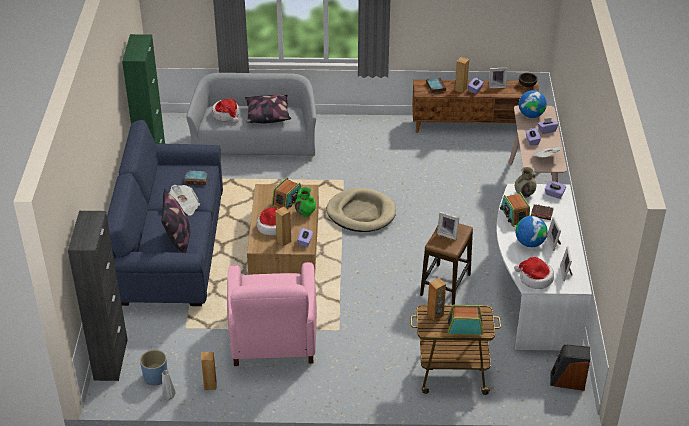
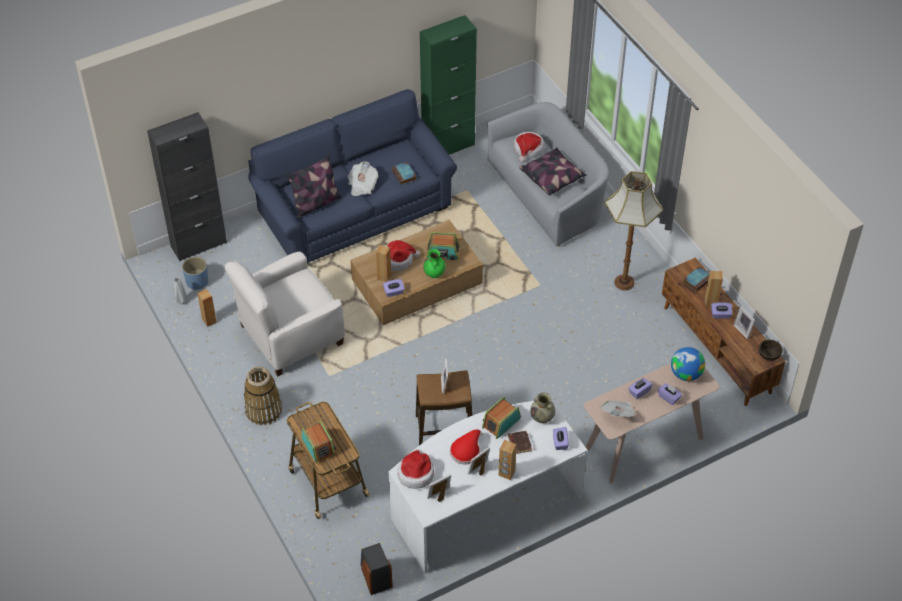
camera: 60 degrees right, 10 degrees up
pink armchair [227,262,317,366] -> white armchair [225,252,345,376]
beige dog bed [326,188,396,232] -> none
brown speaker [427,278,446,321] -> brown speaker moved to [499,440,516,480]
globe [516,216,548,247] -> red hat [450,429,483,465]
none -> basket [244,366,282,425]
none -> floor lamp [605,171,663,291]

